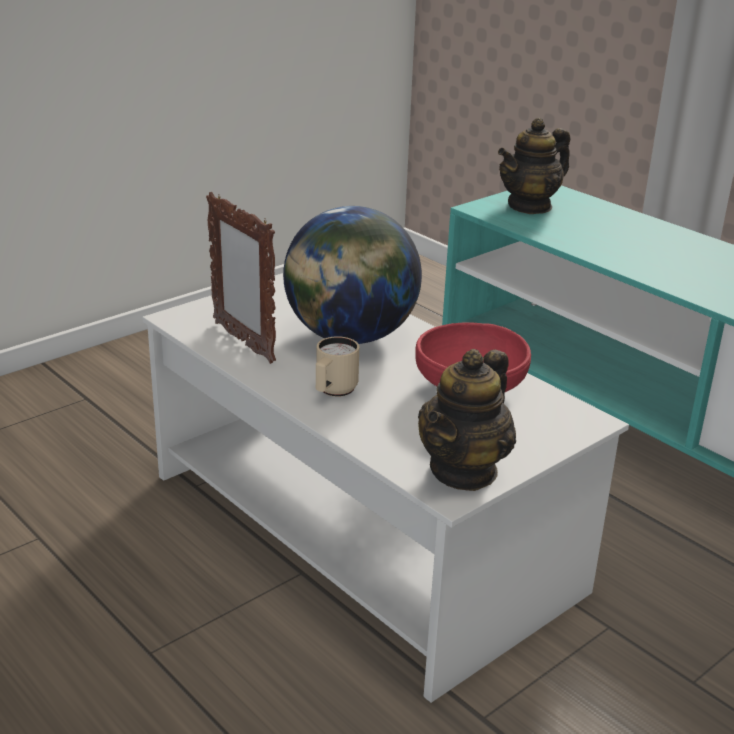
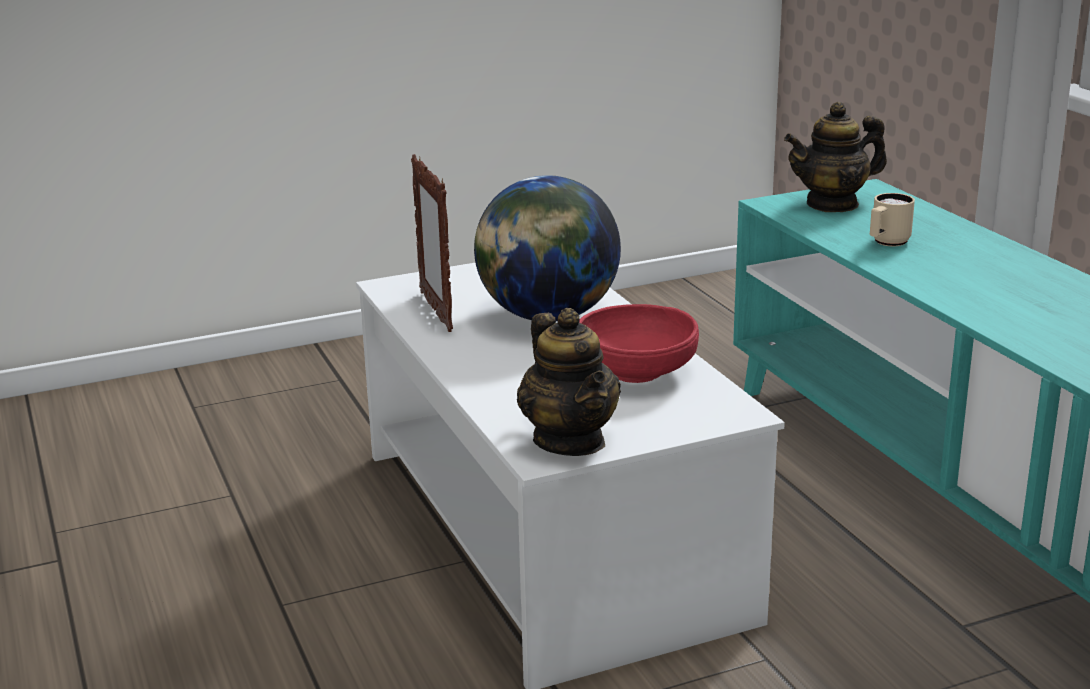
camera: 20 degrees right, 5 degrees down
beige mug [316,336,359,397] -> beige mug moved to [870,193,915,246]
teapot [418,349,516,491] -> teapot turned 75 degrees counterclockwise [517,308,621,456]

